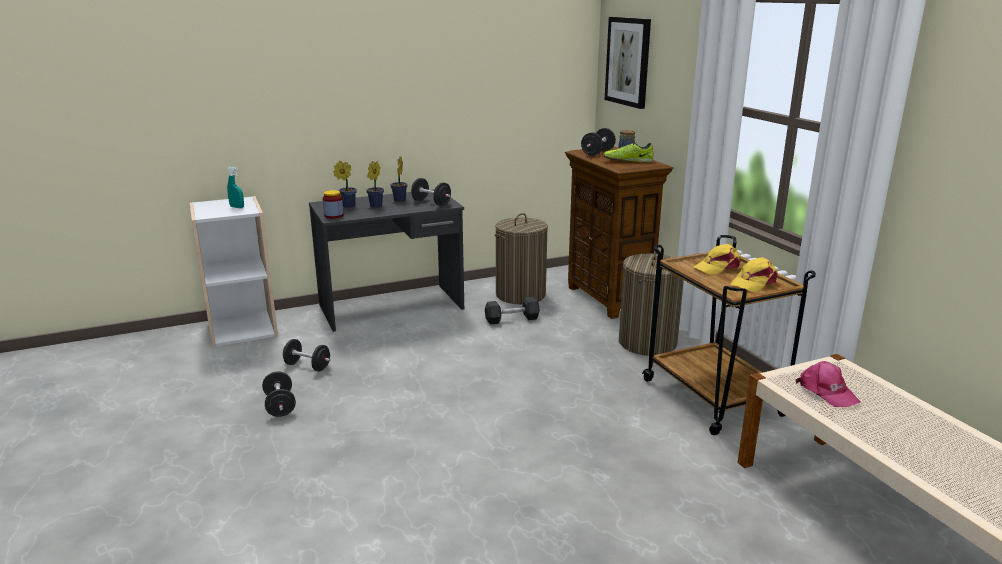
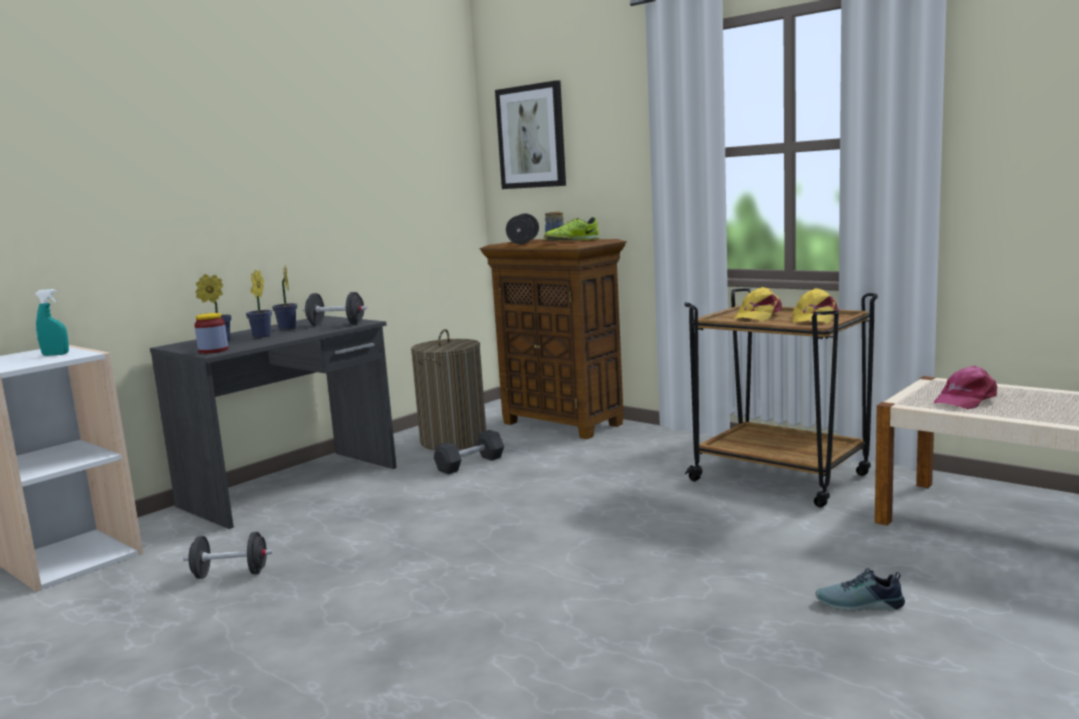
camera: 25 degrees left, 10 degrees down
black dumbbell [262,371,296,417] -> none
laundry basket [619,251,684,356] -> none
pink cap [796,361,860,407] -> pink cap turned 105 degrees clockwise [933,366,997,409]
none -> shoe [815,568,905,611]

